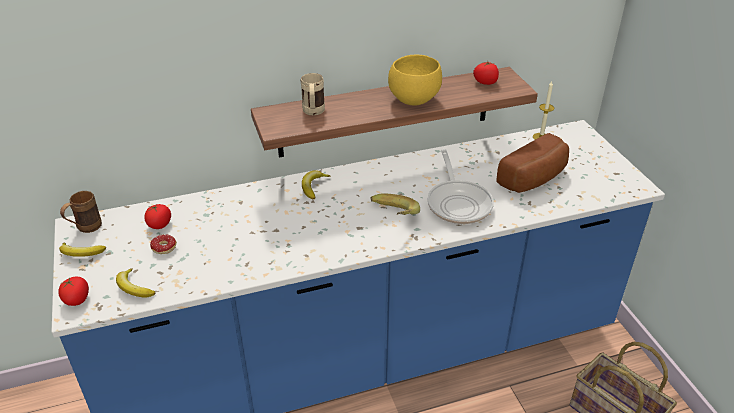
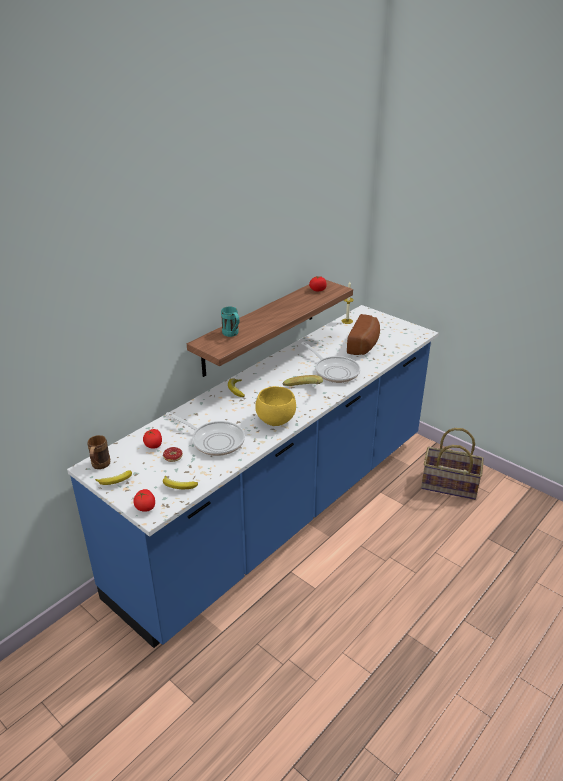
camera: 30 degrees left, 5 degrees down
beige mug [301,73,325,115] -> turquoise mug [221,306,240,337]
yellow bowl [388,54,442,105] -> yellow bowl moved to [255,386,296,426]
none -> frying pan [165,412,245,456]

